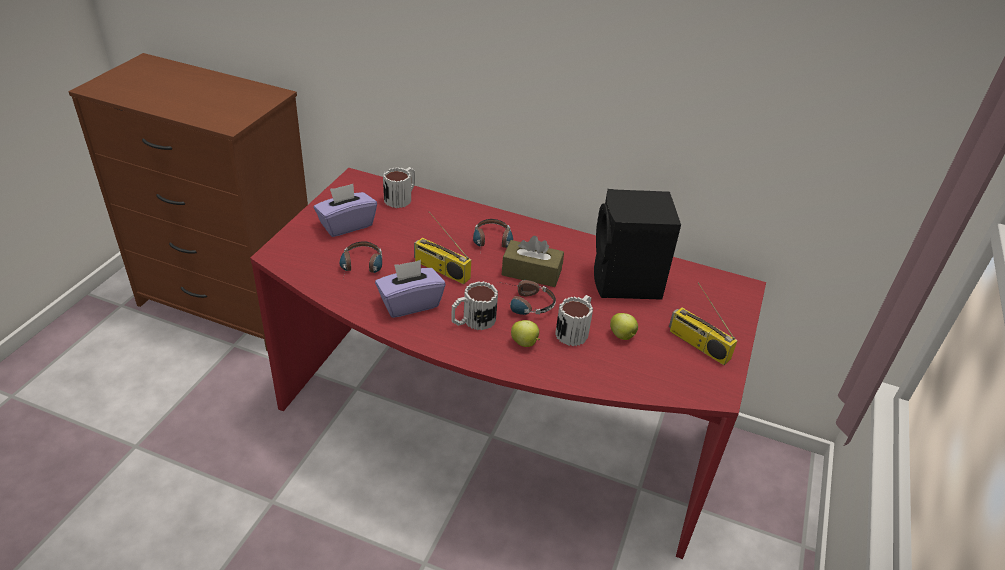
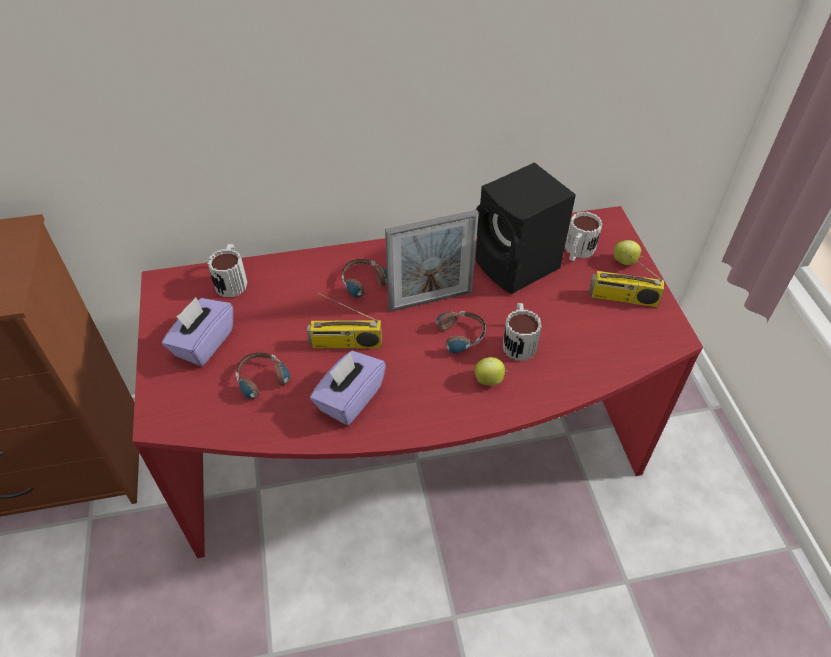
camera: 30 degrees left, 10 degrees up
mug [451,281,498,330] -> mug moved to [565,211,603,261]
brown tissue box [502,236,564,287] -> picture frame [385,210,479,312]
apple [610,313,638,340] -> apple moved to [614,240,643,265]

